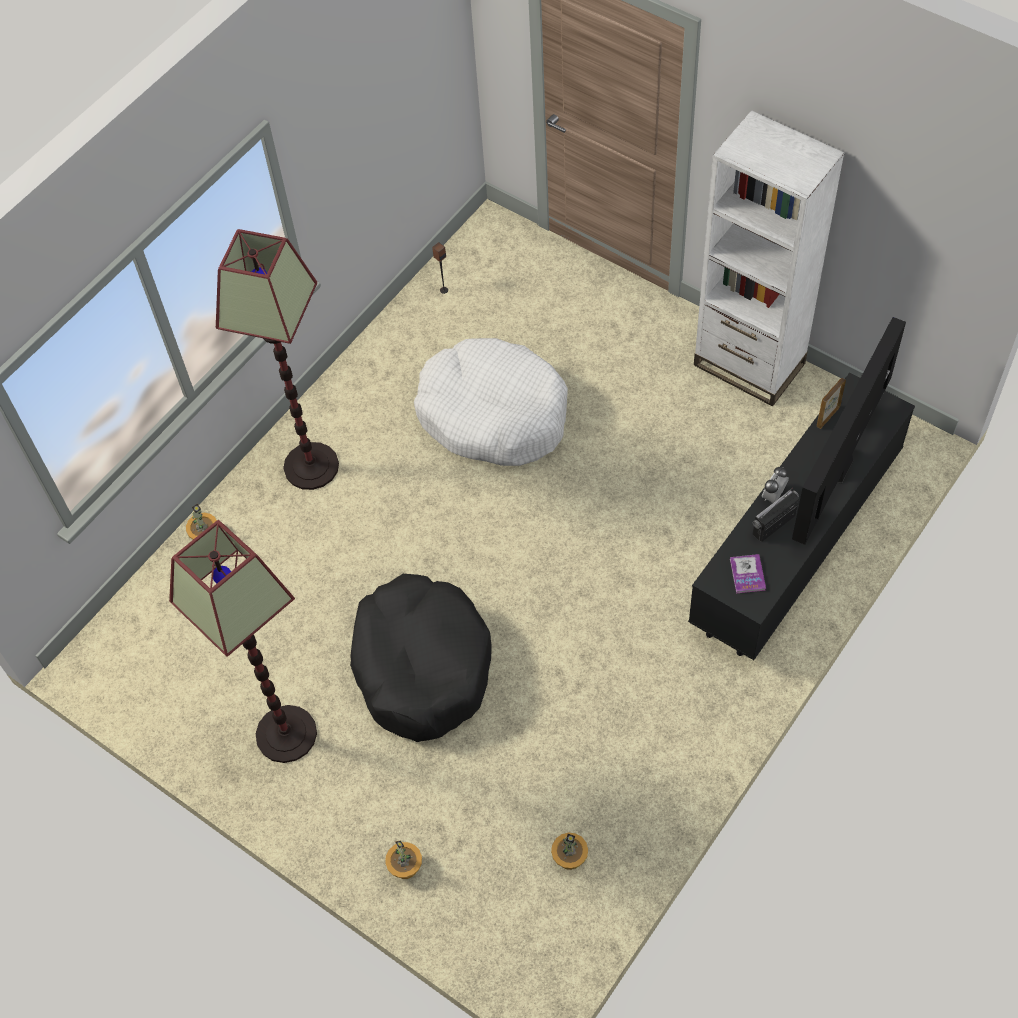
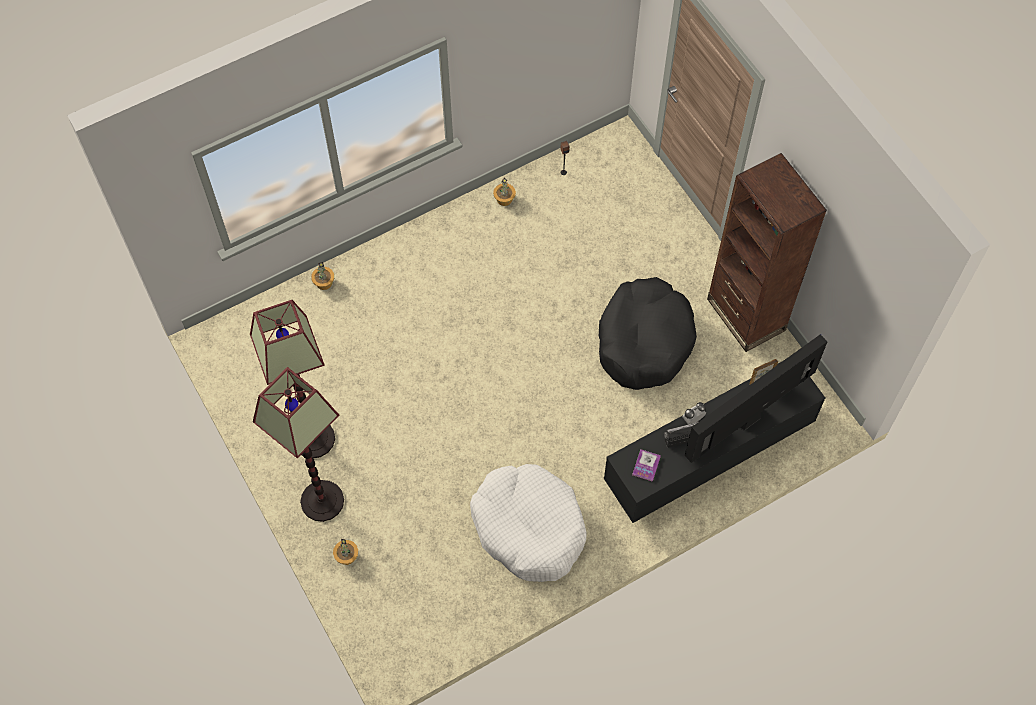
camera: 20 degrees right, 5 degrees up
floor lamp [216,229,339,490] -> floor lamp moved to [253,367,344,522]
black dog bed [350,574,492,742] -> black dog bed moved to [599,277,697,390]
white dog bed [414,338,568,466] -> white dog bed moved to [470,464,587,582]
potted plant [551,833,588,870] -> potted plant moved to [493,178,516,206]
white bookcase [694,110,845,406] -> brown bookcase [707,153,827,352]

